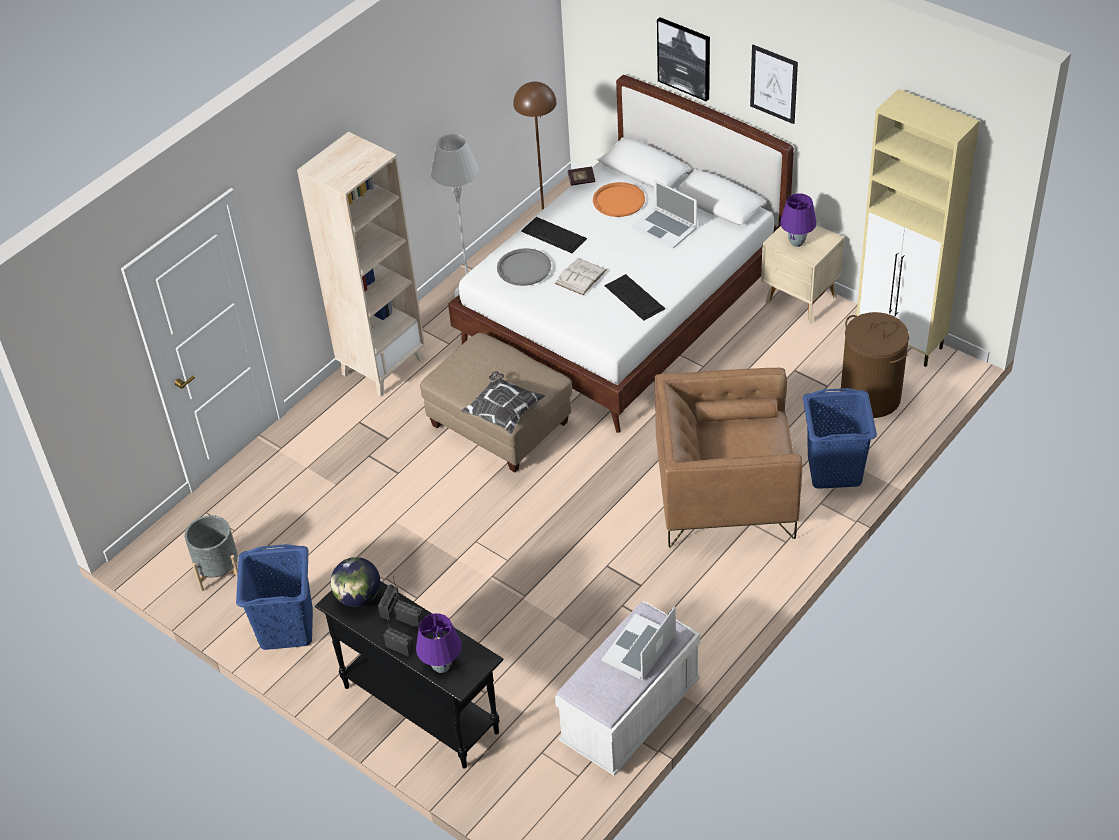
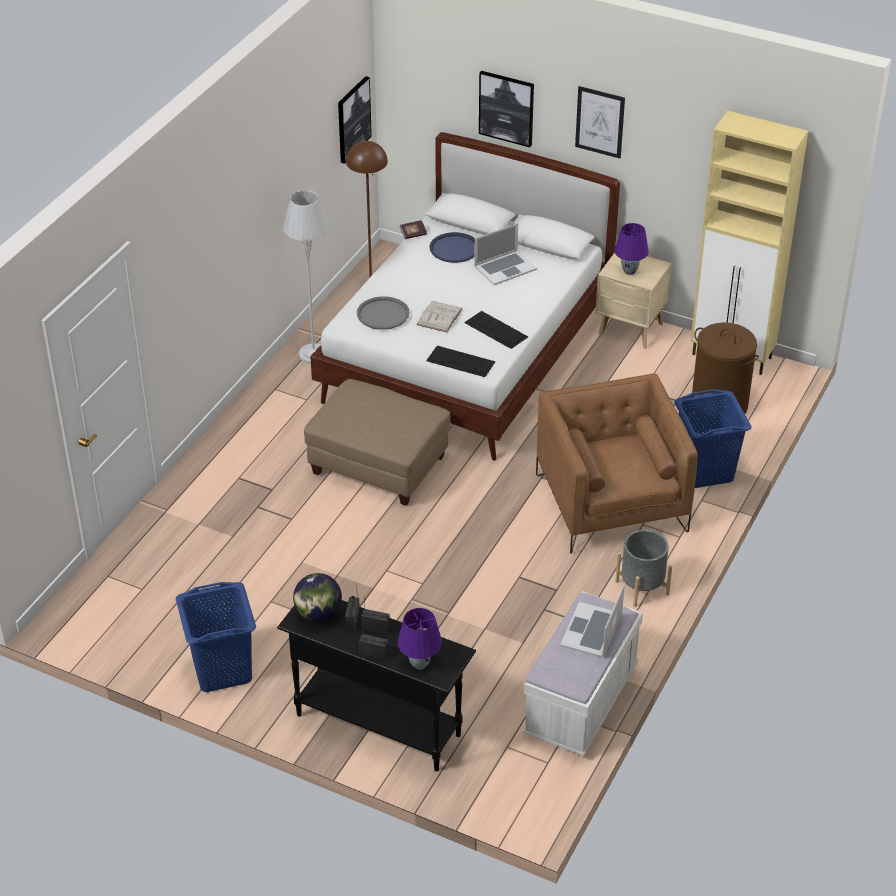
camera: 15 degrees left, 5 degrees down
grey planter [185,515,238,591] -> grey planter moved to [615,530,672,607]
beige bookcase [297,132,425,397] -> none
pillow [461,371,545,434] -> none
keyboard [521,217,587,253] -> keyboard moved to [426,346,495,377]
orange tray [593,182,645,217] -> blue tray [429,232,475,263]
laptop [631,180,697,249] -> laptop turned 60 degrees counterclockwise [474,223,537,285]
brown armchair [654,368,803,548] -> brown armchair turned 90 degrees clockwise [536,373,698,554]
none -> picture [338,76,372,164]

